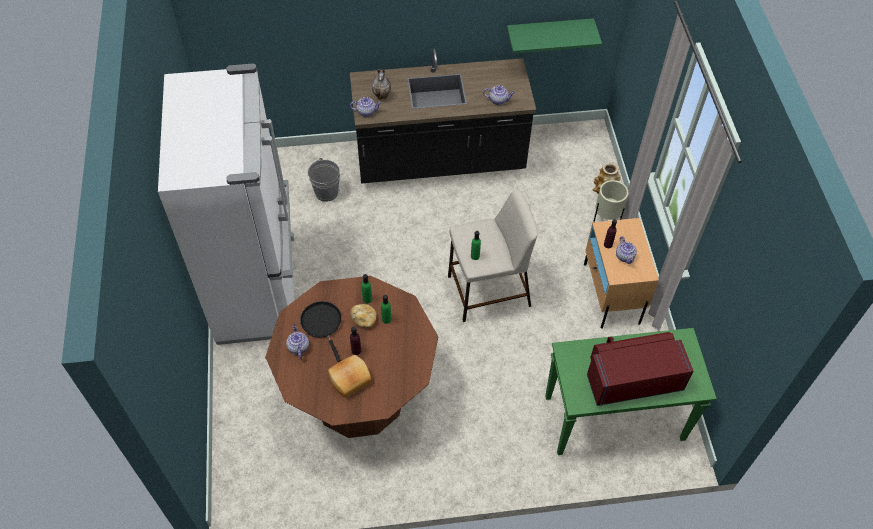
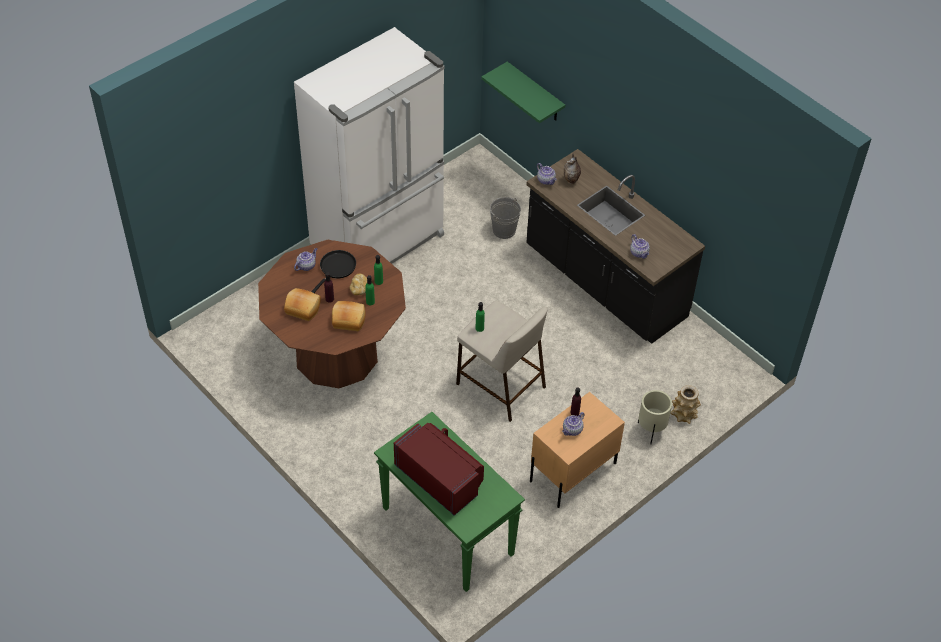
camera: 55 degrees right, 5 degrees down
green shelf [507,18,602,54] -> green shelf moved to [481,61,565,123]
none -> bread [332,301,365,331]

